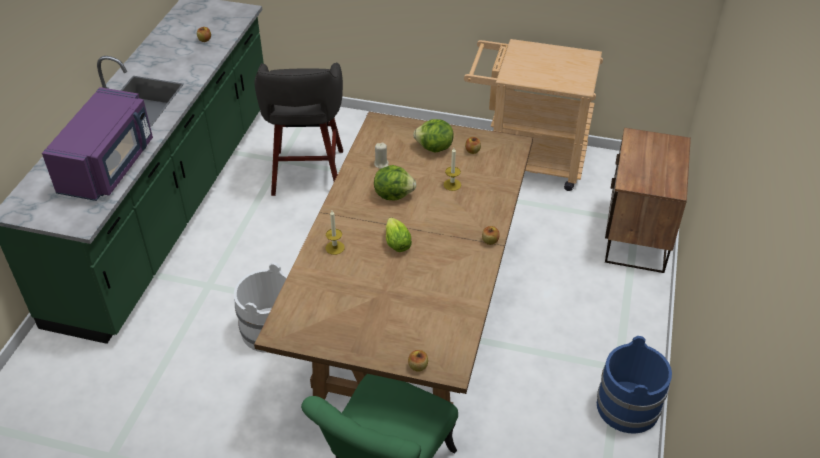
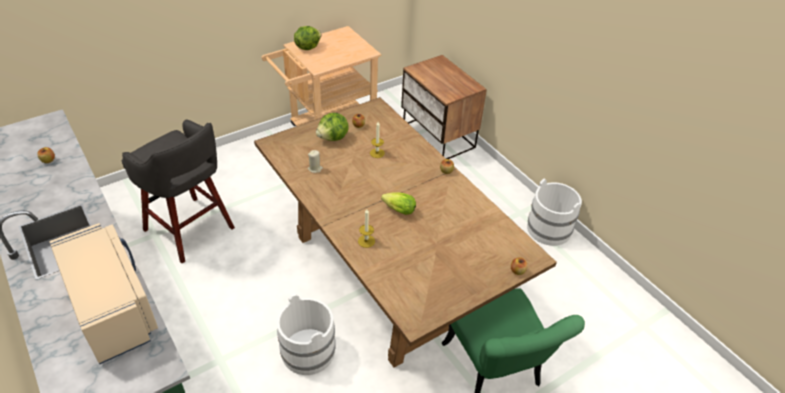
camera: 50 degrees left, 0 degrees up
purple microwave [42,87,153,201] -> beige microwave [49,223,158,364]
lettuce [374,165,417,200] -> lettuce moved to [294,26,322,50]
blue bucket [597,336,672,434] -> white bucket [527,179,582,246]

